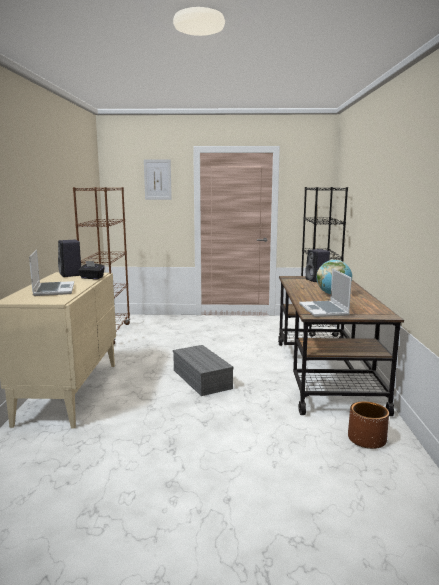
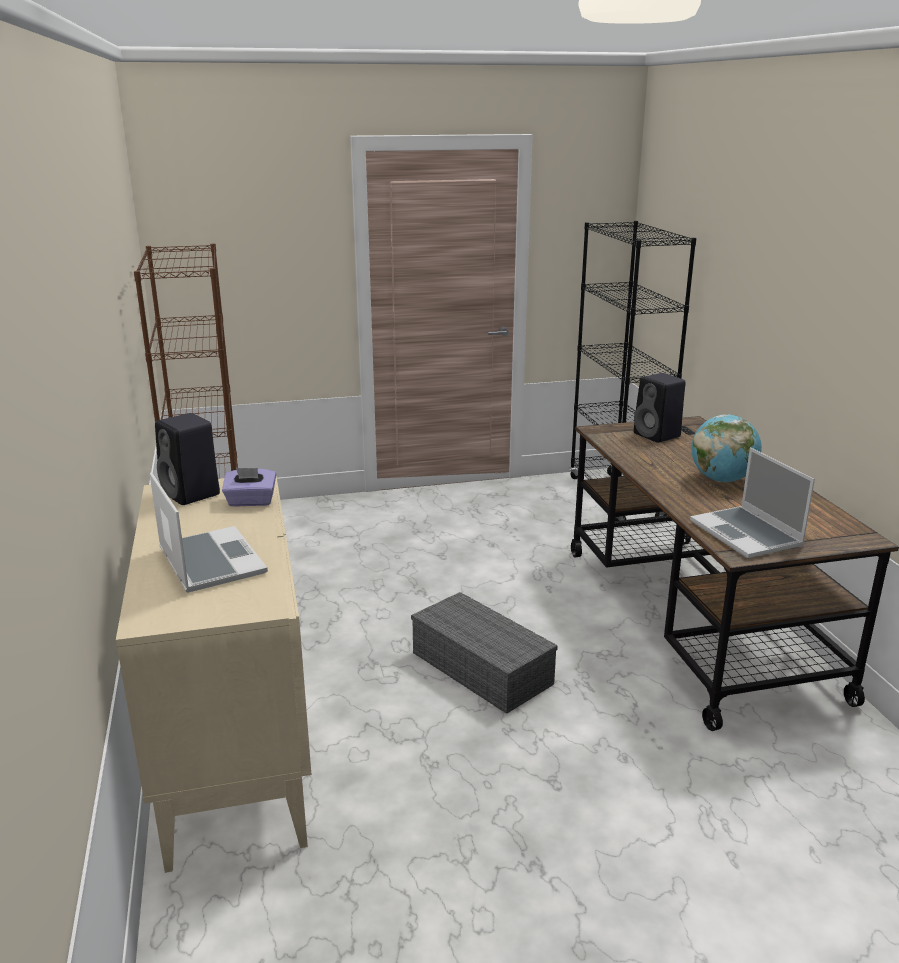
camera: 15 degrees left, 10 degrees up
black tissue box [78,261,105,279] -> purple tissue box [222,468,276,507]
picture [144,159,172,200] -> none
brown planter [348,401,389,449] -> none

